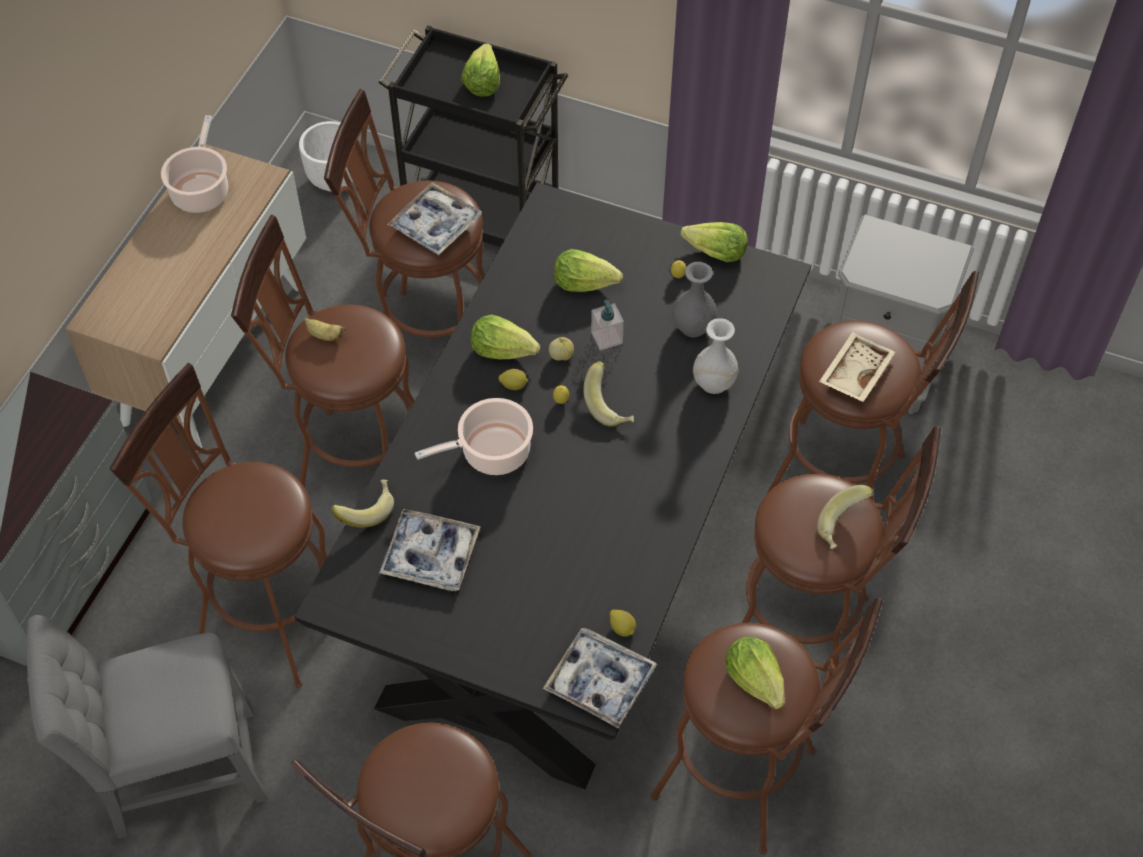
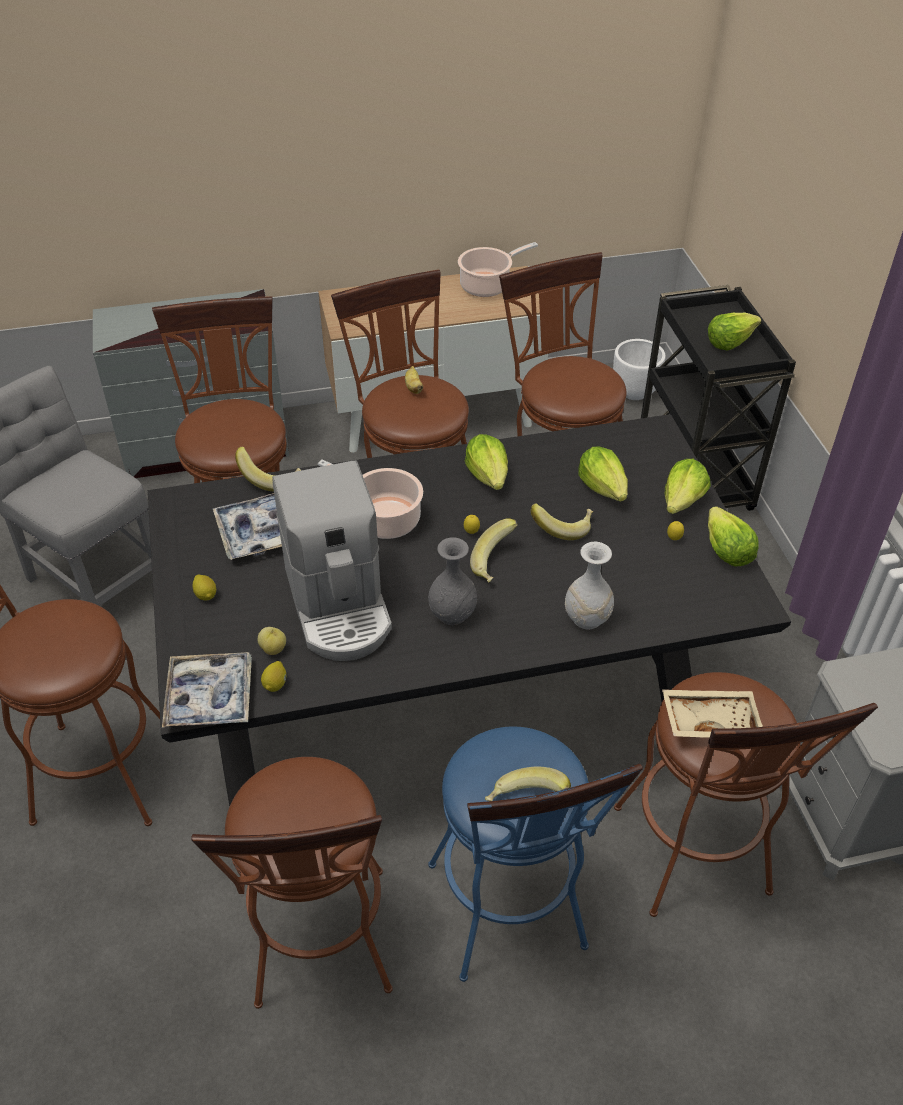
camera: 55 degrees right, 10 degrees down
tray [387,182,482,255] -> none
lemon [499,369,528,390] -> lemon moved to [193,575,216,600]
apple [549,337,574,361] -> apple moved to [258,627,286,655]
soap dispenser [591,300,624,350] -> banana [531,503,594,540]
grey vase [673,262,717,337] -> grey vase moved to [428,538,477,625]
lettuce [725,637,785,709] -> lettuce moved to [665,459,711,514]
brown stool [742,426,941,667] -> blue stool [428,727,643,982]
none -> coffee machine [272,460,392,661]

